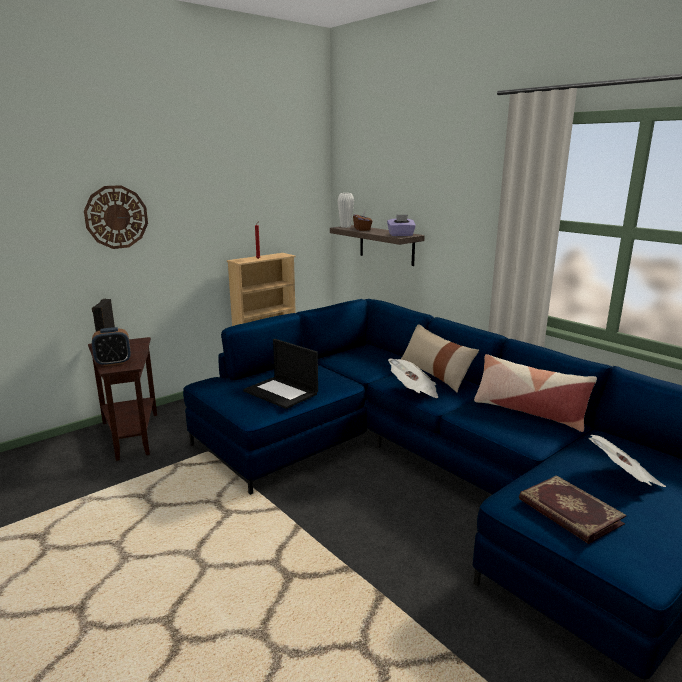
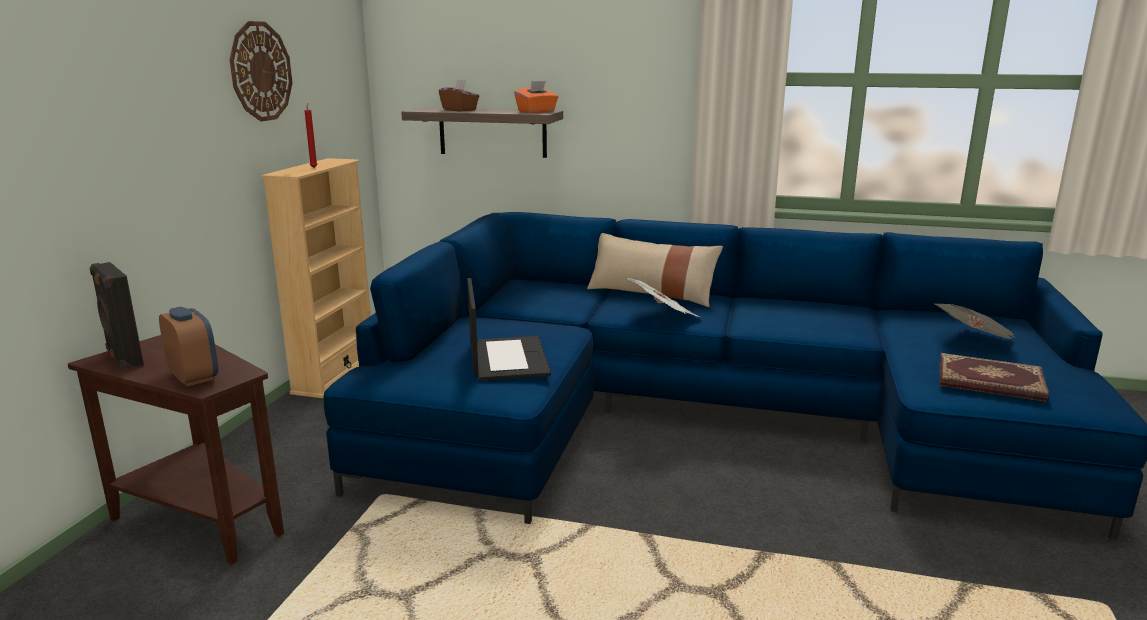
camera: 35 degrees left, 0 degrees up
wall clock [84,185,148,249] -> wall clock moved to [229,21,292,121]
alarm clock [92,327,131,366] -> alarm clock turned 75 degrees counterclockwise [159,307,218,386]
laptop [243,339,318,409] -> laptop turned 105 degrees counterclockwise [467,278,551,381]
white vase [338,193,354,228] -> none
purple tissue box [387,214,416,236] -> orange tissue box [514,81,558,113]
pillow [474,354,597,432] -> none

